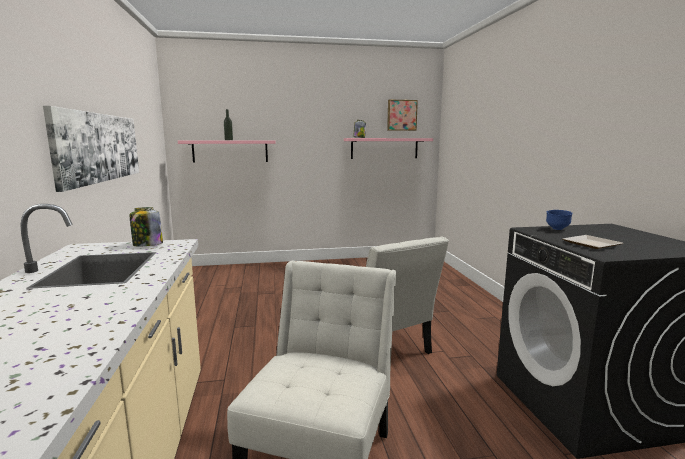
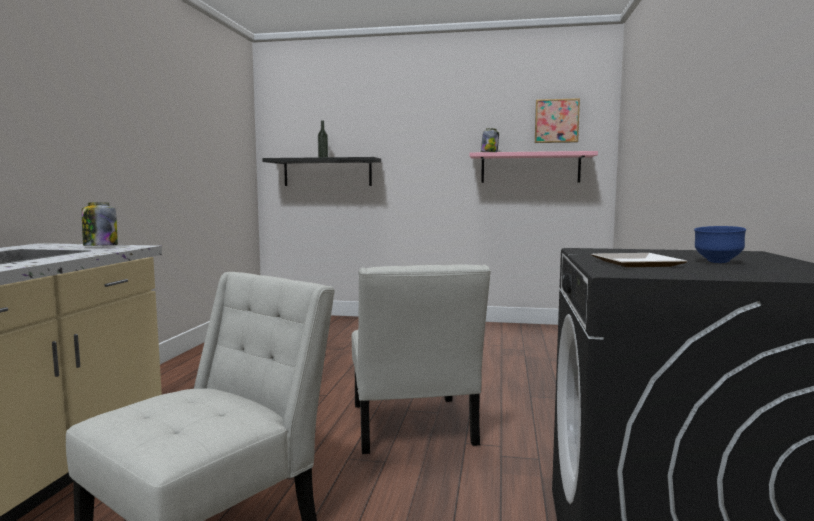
camera: 20 degrees right, 5 degrees down
picture [43,106,139,192] -> none
pink shelf [178,141,275,163] -> black shelf [262,157,381,186]
blue bowl [546,210,573,230] -> blue bowl moved to [694,226,746,263]

